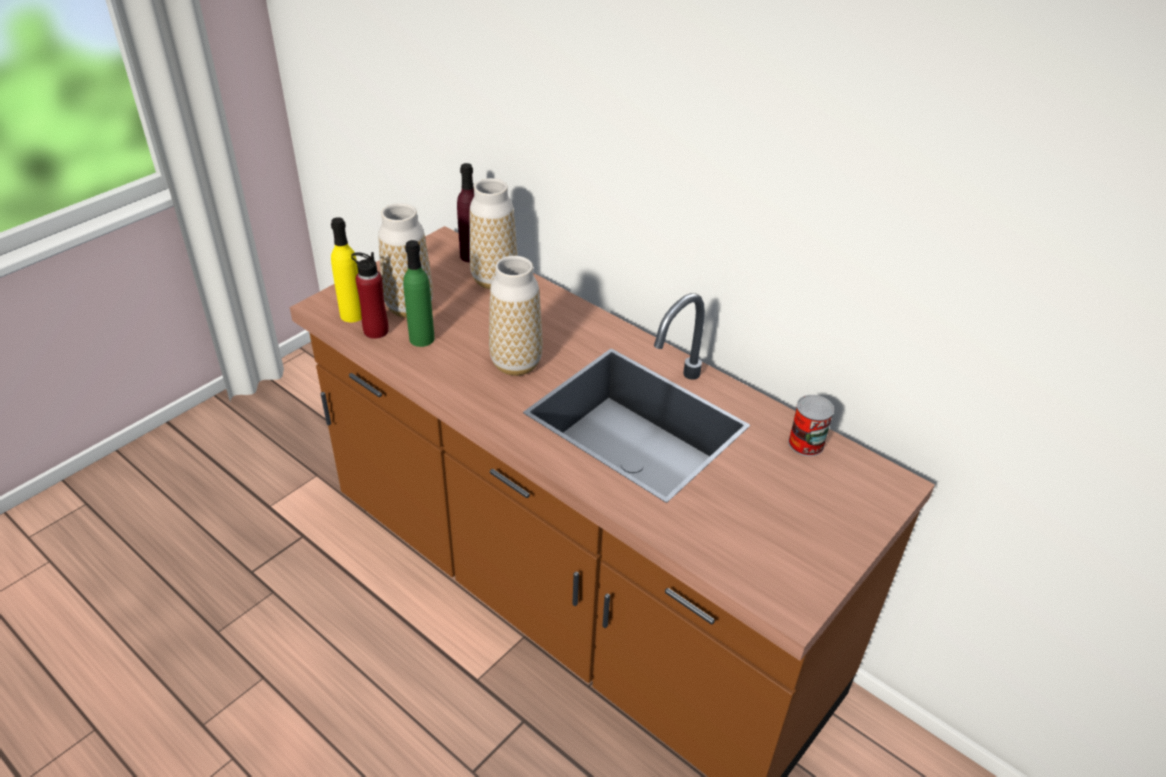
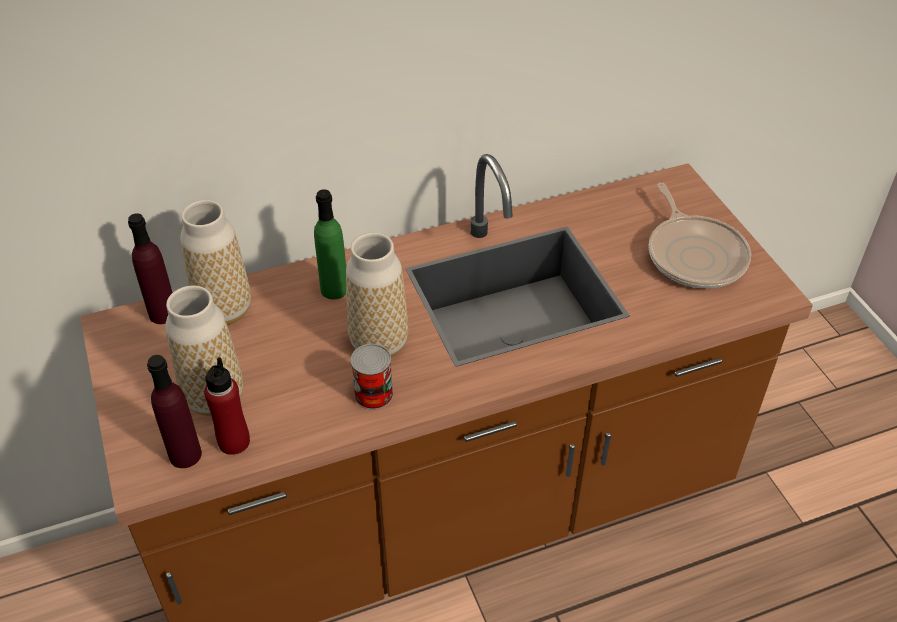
camera: 60 degrees left, 5 degrees up
yellow bottle [331,217,362,322] -> purple bottle [147,355,202,468]
green bottle [403,240,435,347] -> green bottle moved to [314,189,346,300]
can [788,395,834,456] -> can moved to [351,344,393,410]
none -> frying pan [648,183,751,288]

